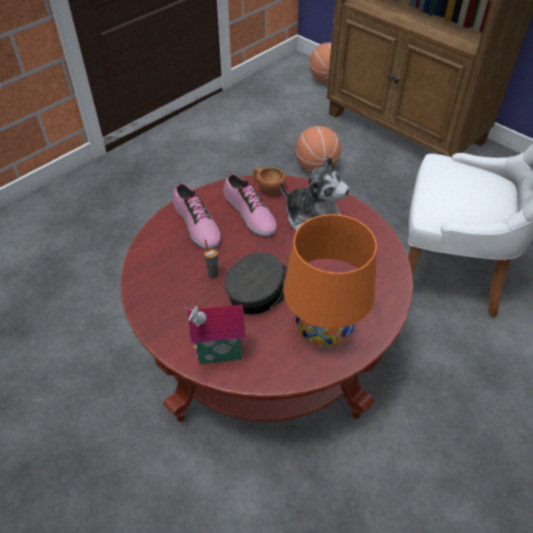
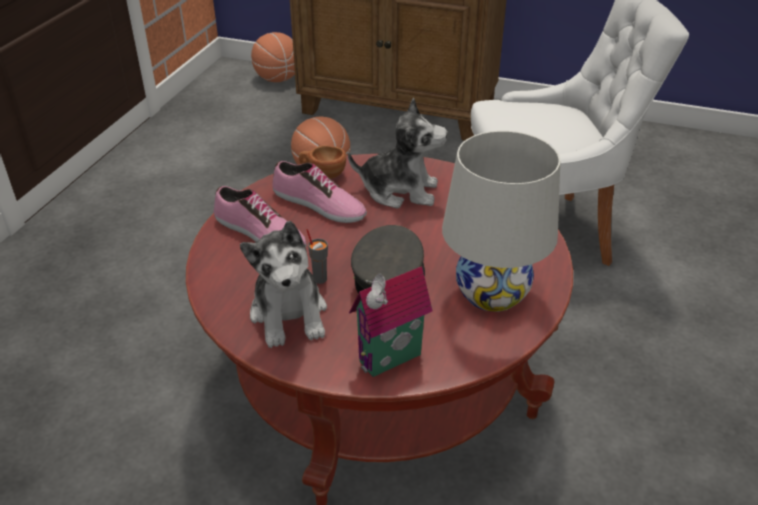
camera: 25 degrees left, 10 degrees down
orange table lamp [283,214,377,347] -> white table lamp [442,131,560,312]
none -> plush toy [240,221,327,348]

